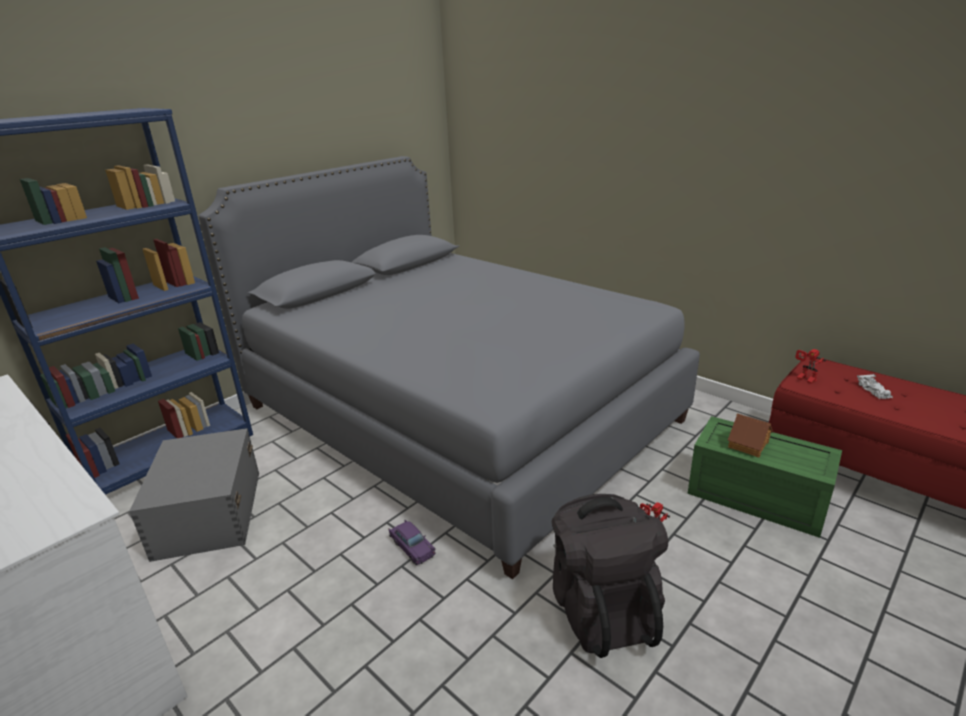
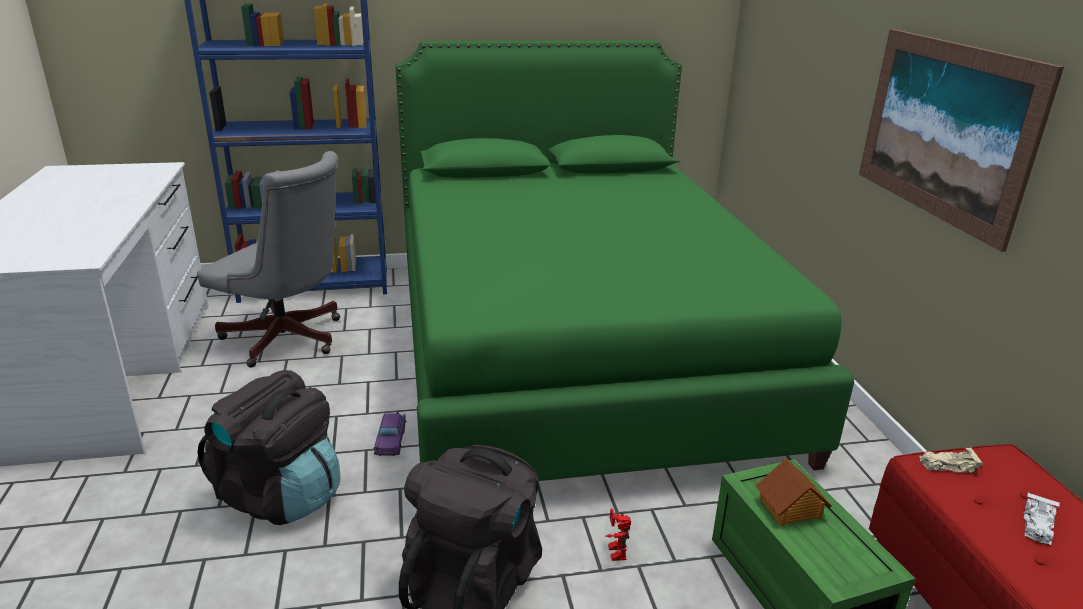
camera: 35 degrees right, 0 degrees up
grey storage box [129,428,259,562] -> grey office chair [197,151,340,368]
grey bed [198,156,700,579] -> green bed [396,40,854,481]
toy robot [795,349,826,384] -> beige toy car [919,447,984,473]
none -> black backpack [197,370,340,525]
none -> picture [859,29,1064,252]

